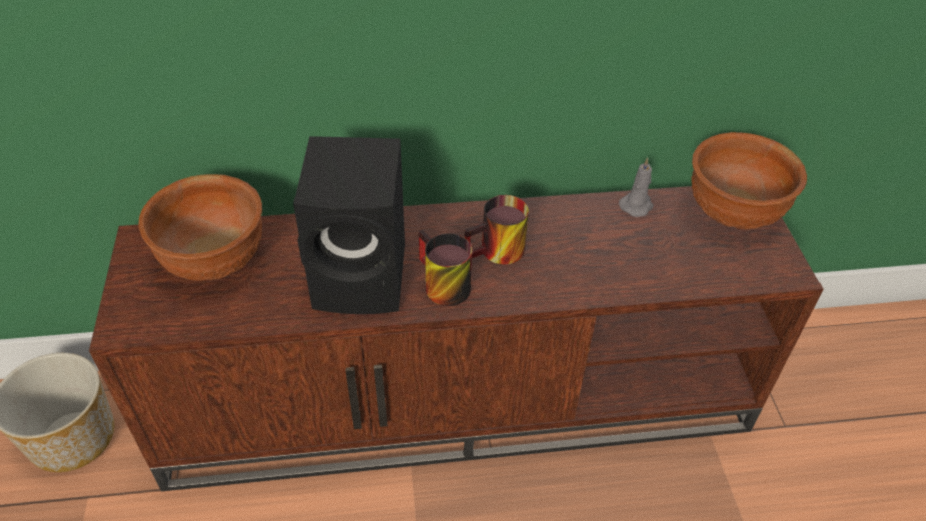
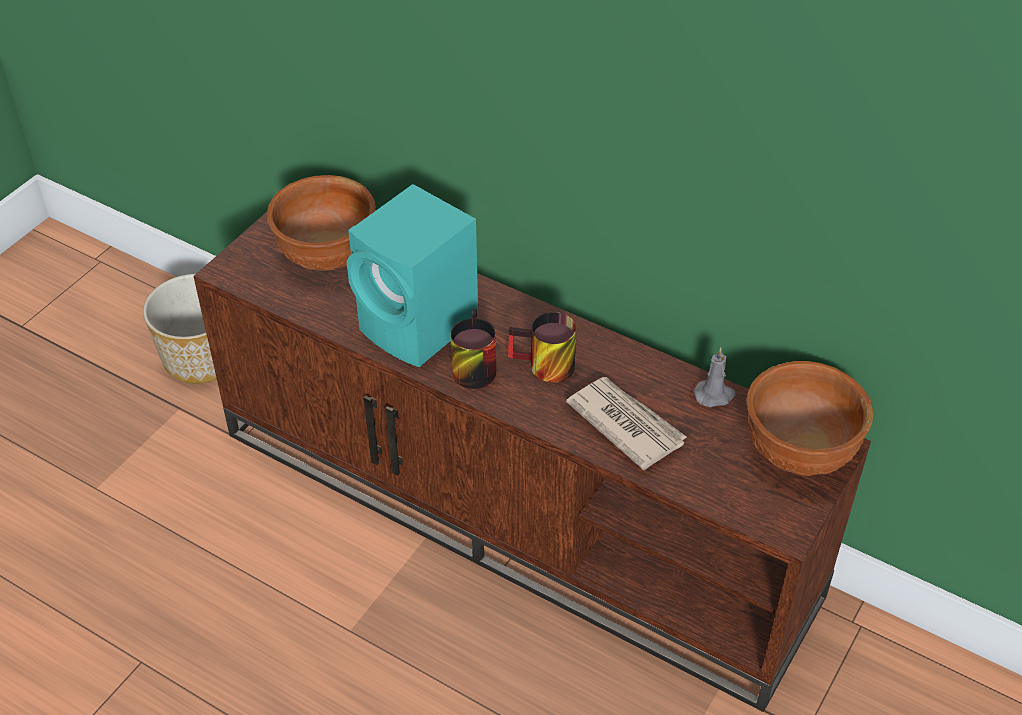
camera: 40 degrees right, 0 degrees up
black speaker [293,136,405,314] -> turquoise speaker [347,184,478,367]
none -> newspaper [566,377,686,470]

